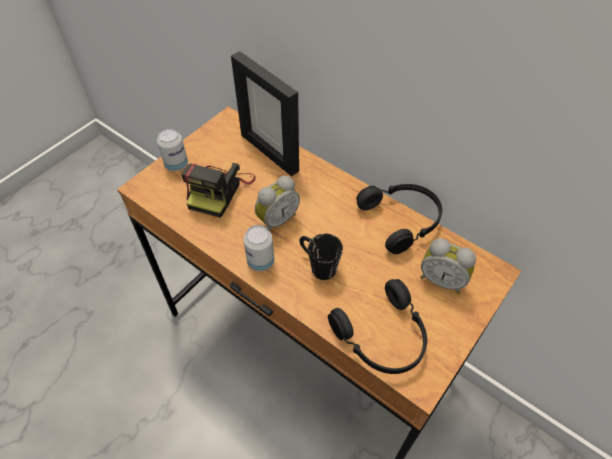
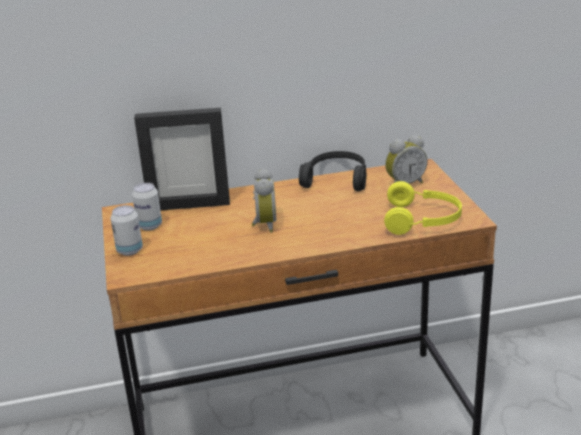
camera: 50 degrees left, 25 degrees down
camera [181,163,256,218] -> none
can [244,225,274,271] -> can moved to [132,183,162,231]
black mug [299,233,343,280] -> none
black headphones [328,279,427,374] -> yellow headphones [384,181,462,235]

